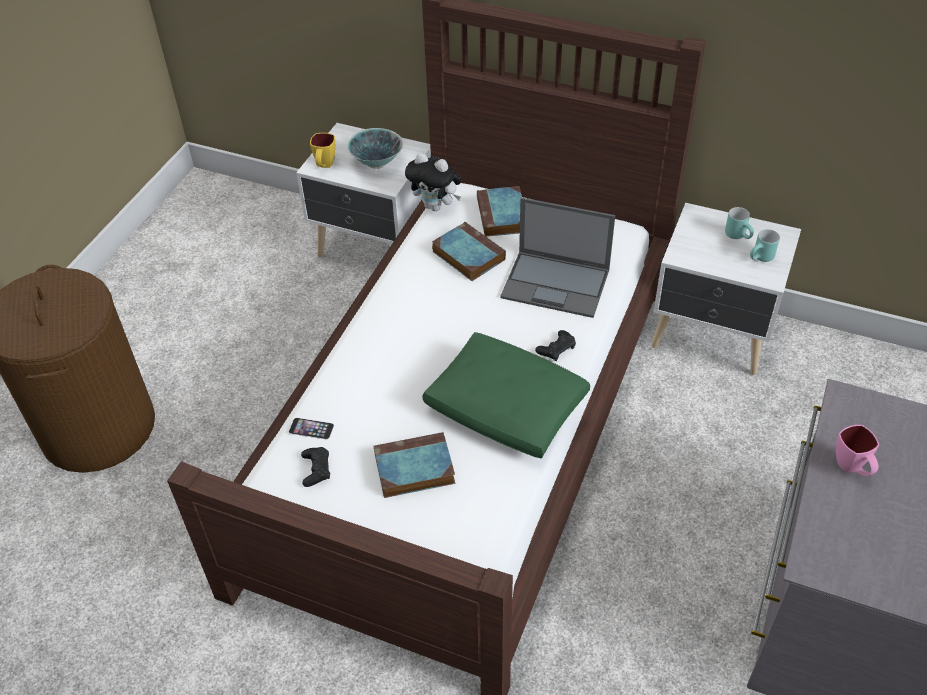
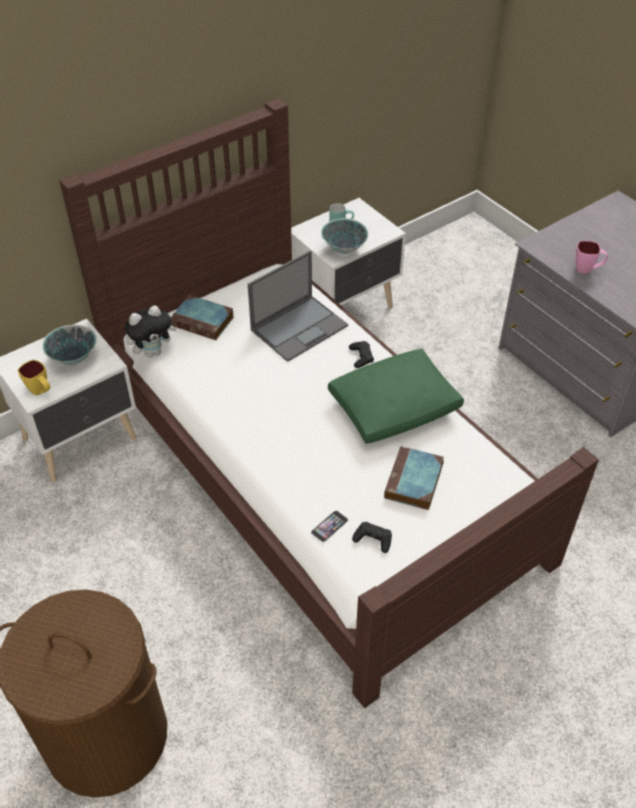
camera: 60 degrees left, 0 degrees up
book [432,222,506,281] -> none
turquoise mug [750,229,780,262] -> none
none -> bowl [321,218,368,254]

